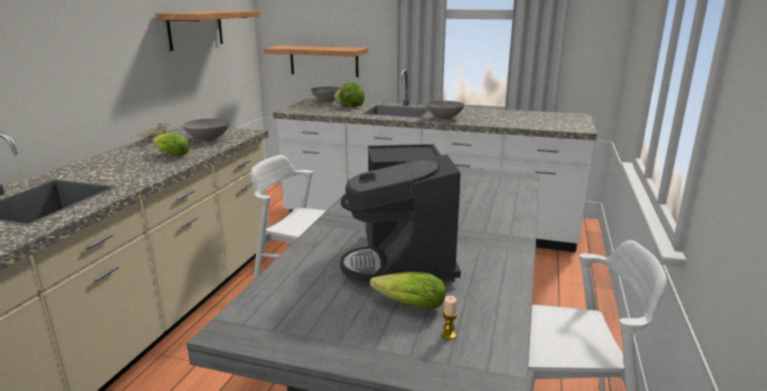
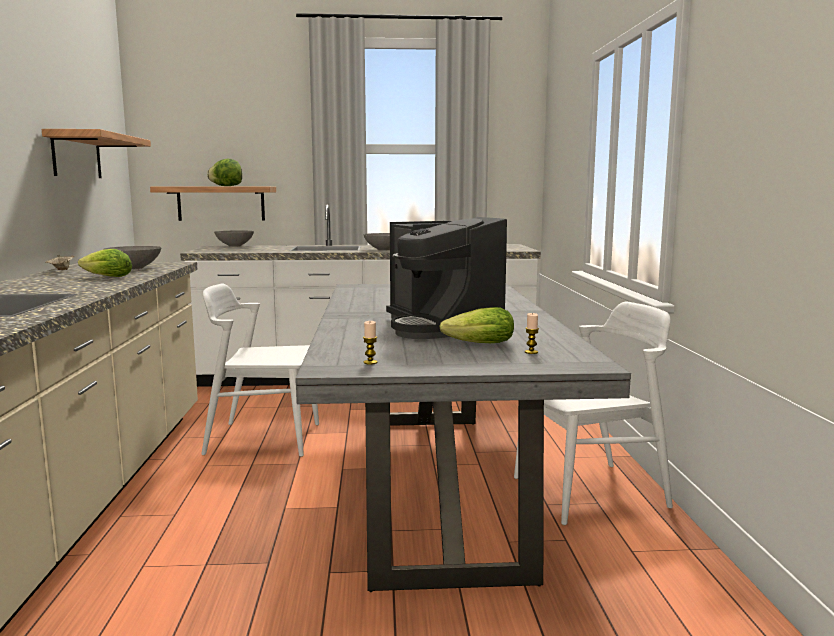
camera: 20 degrees left, 10 degrees down
lettuce [334,82,365,107] -> lettuce moved to [207,159,242,186]
none -> candle [363,321,377,364]

